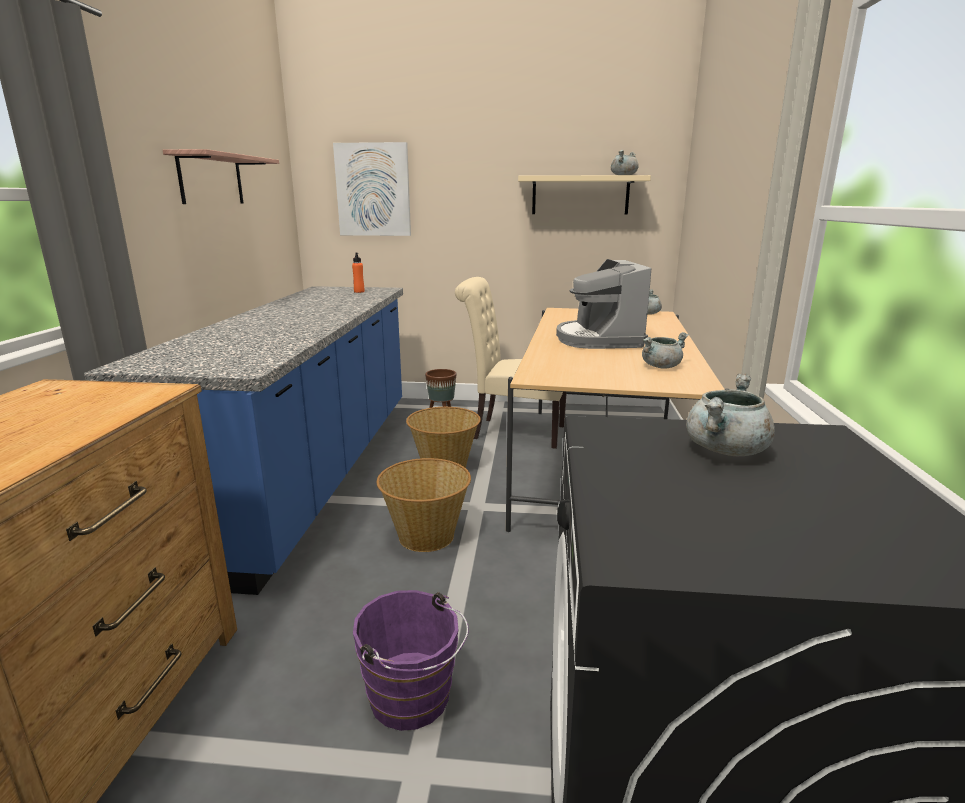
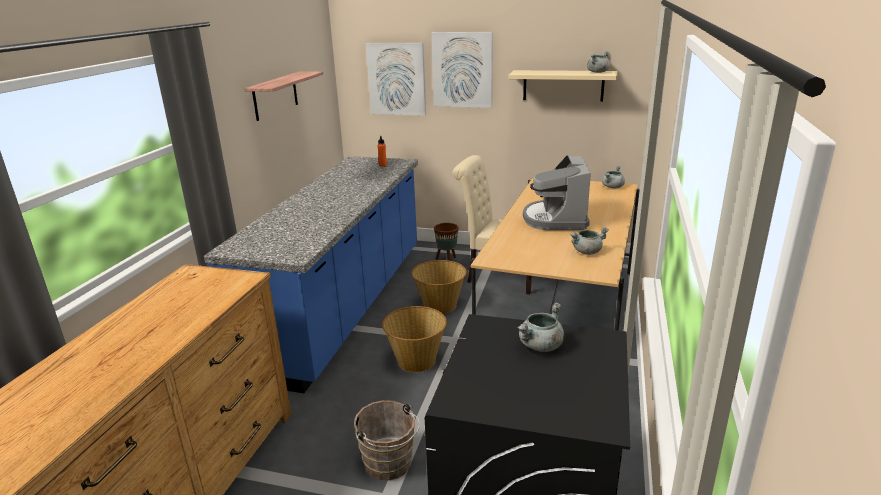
camera: 10 degrees right, 5 degrees up
purple bucket [353,590,469,731] -> brown bucket [354,400,420,480]
none -> picture [432,32,493,108]

